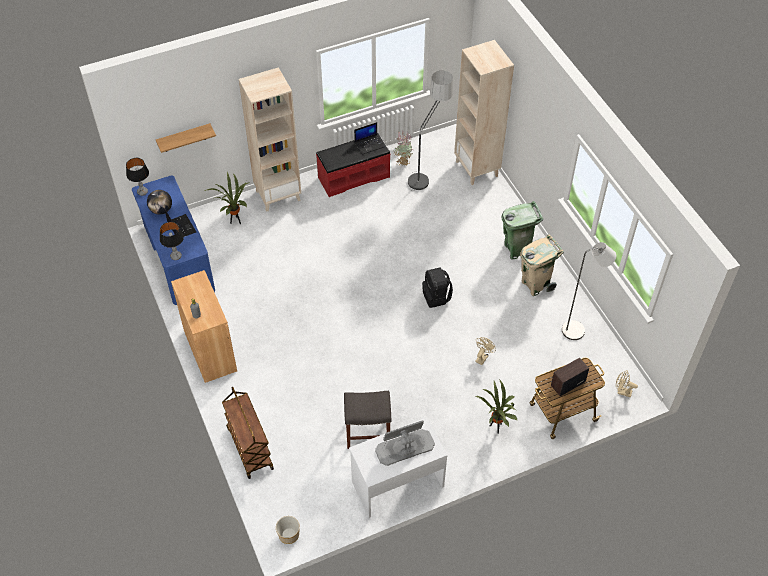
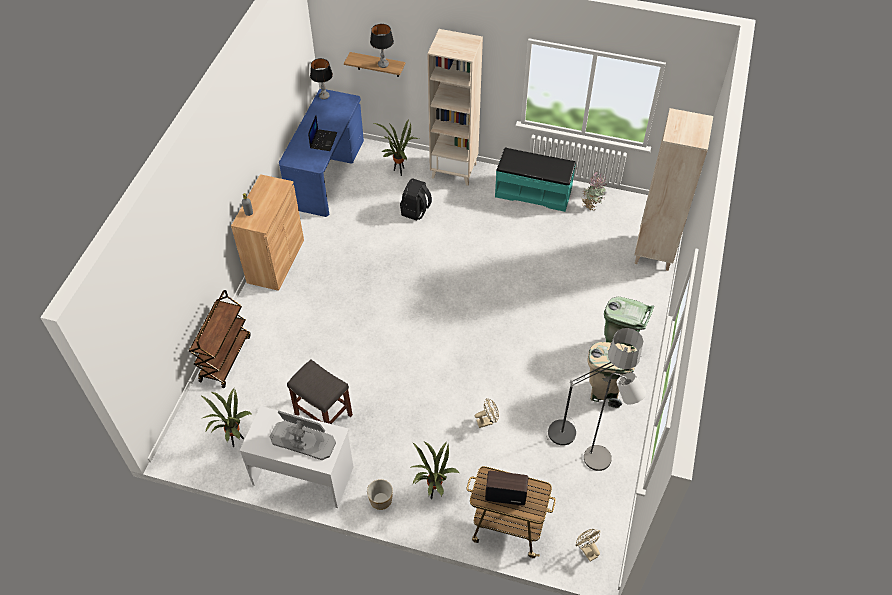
camera: 40 degrees right, 0 degrees up
globe [147,190,172,215] -> none
table lamp [160,222,184,260] -> table lamp moved to [370,24,394,68]
planter [276,516,300,544] -> planter moved to [367,479,393,510]
red bench [316,133,390,197] -> turquoise bench [495,147,576,212]
laptop [354,122,385,155] -> none
floor lamp [407,71,453,191] -> floor lamp moved to [546,328,643,445]
black backpack [422,267,453,308] -> black backpack moved to [400,178,432,221]
none -> potted plant [200,388,253,447]

